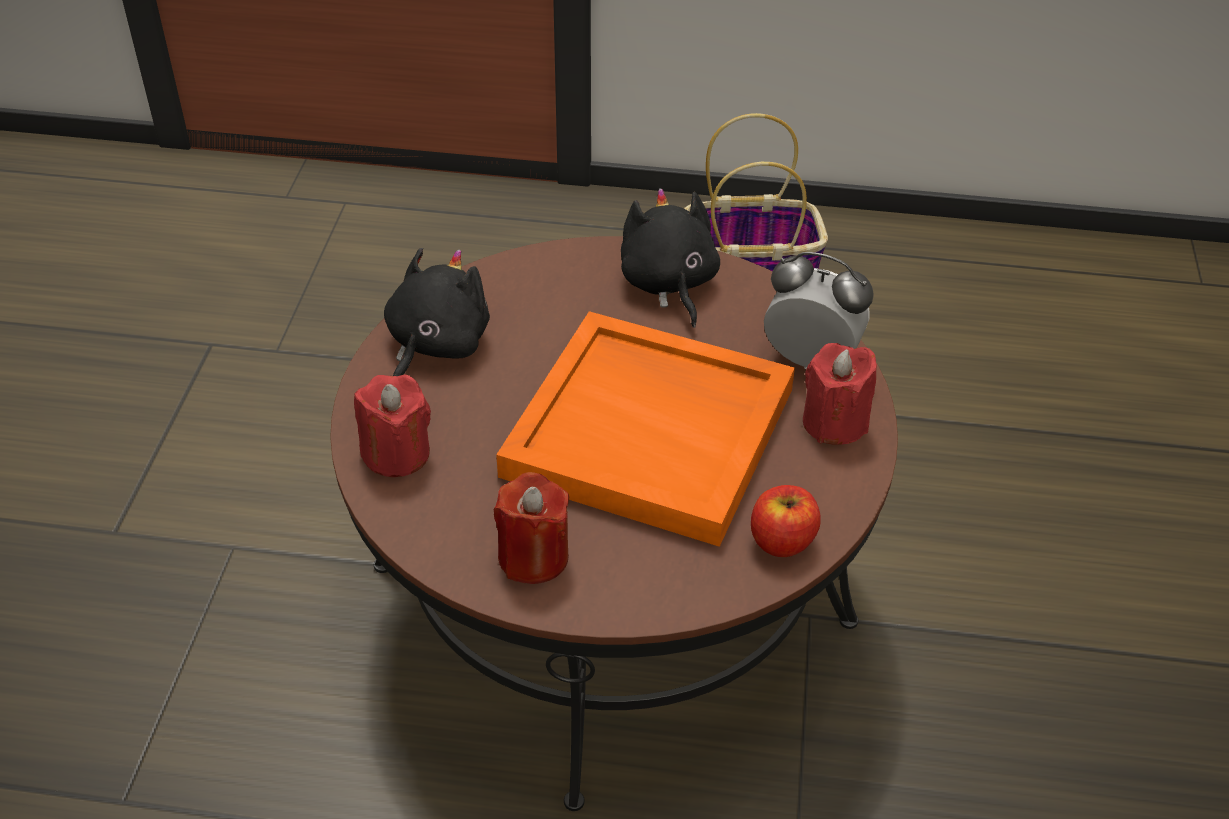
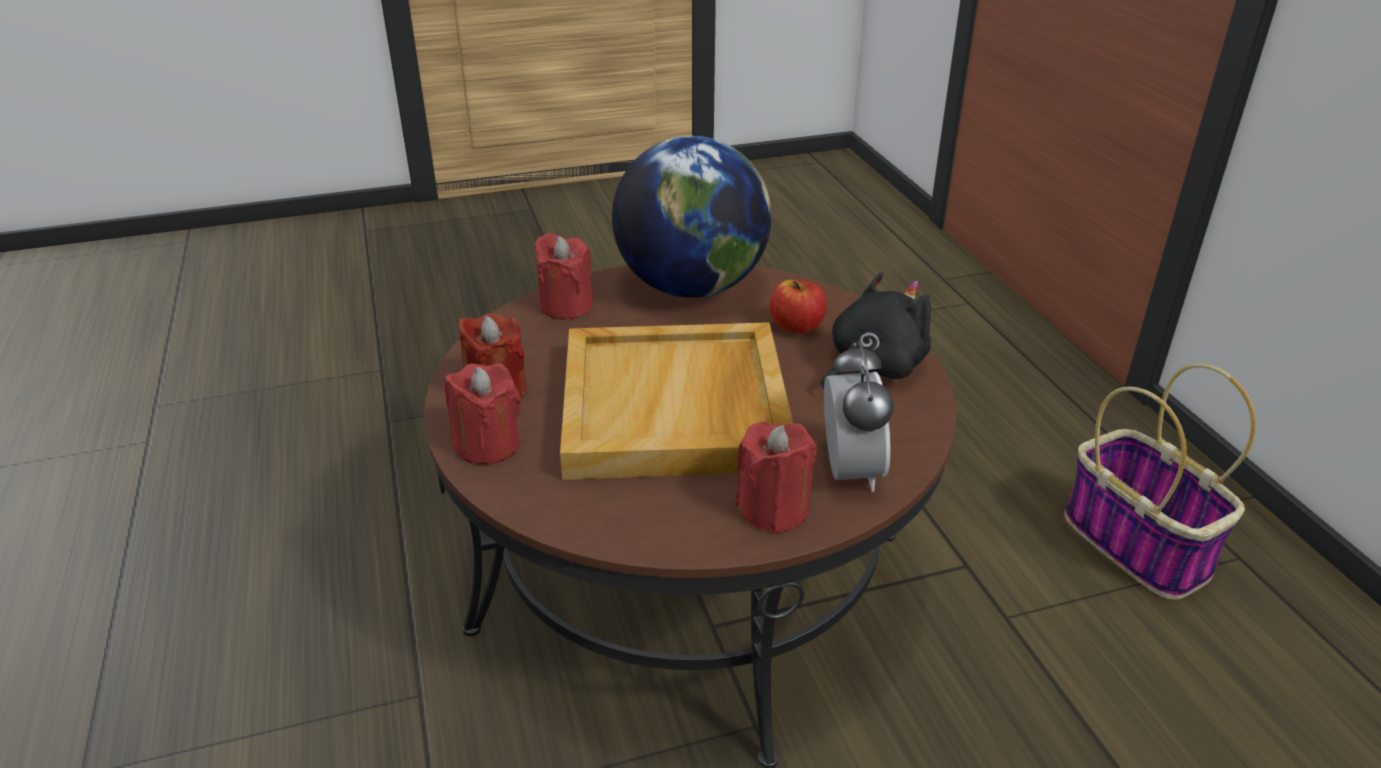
camera: 65 degrees right, 10 degrees down
black plush toy [384,248,490,376] -> globe [612,136,772,298]
orange tray [496,311,795,547] -> beige tray [560,322,793,480]
apple [751,485,821,557] -> apple moved to [770,280,827,334]
none -> red candle [445,363,521,465]

